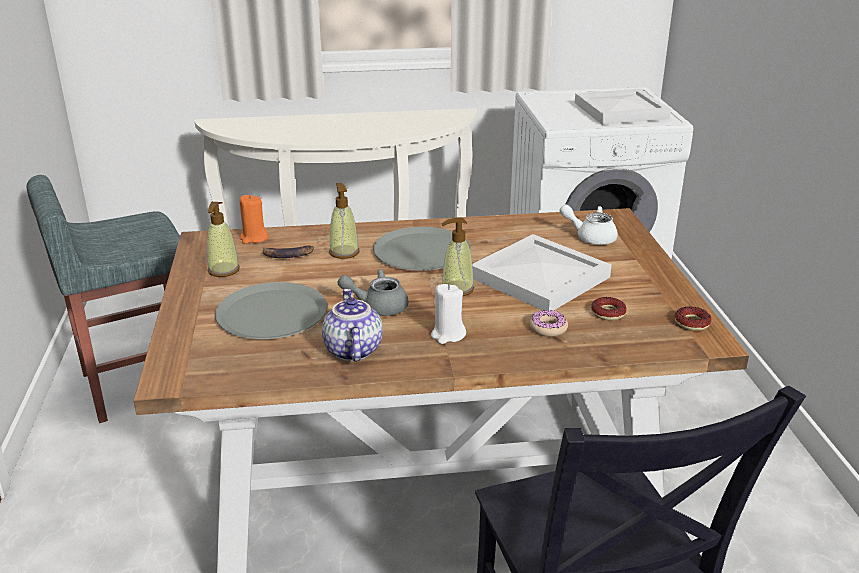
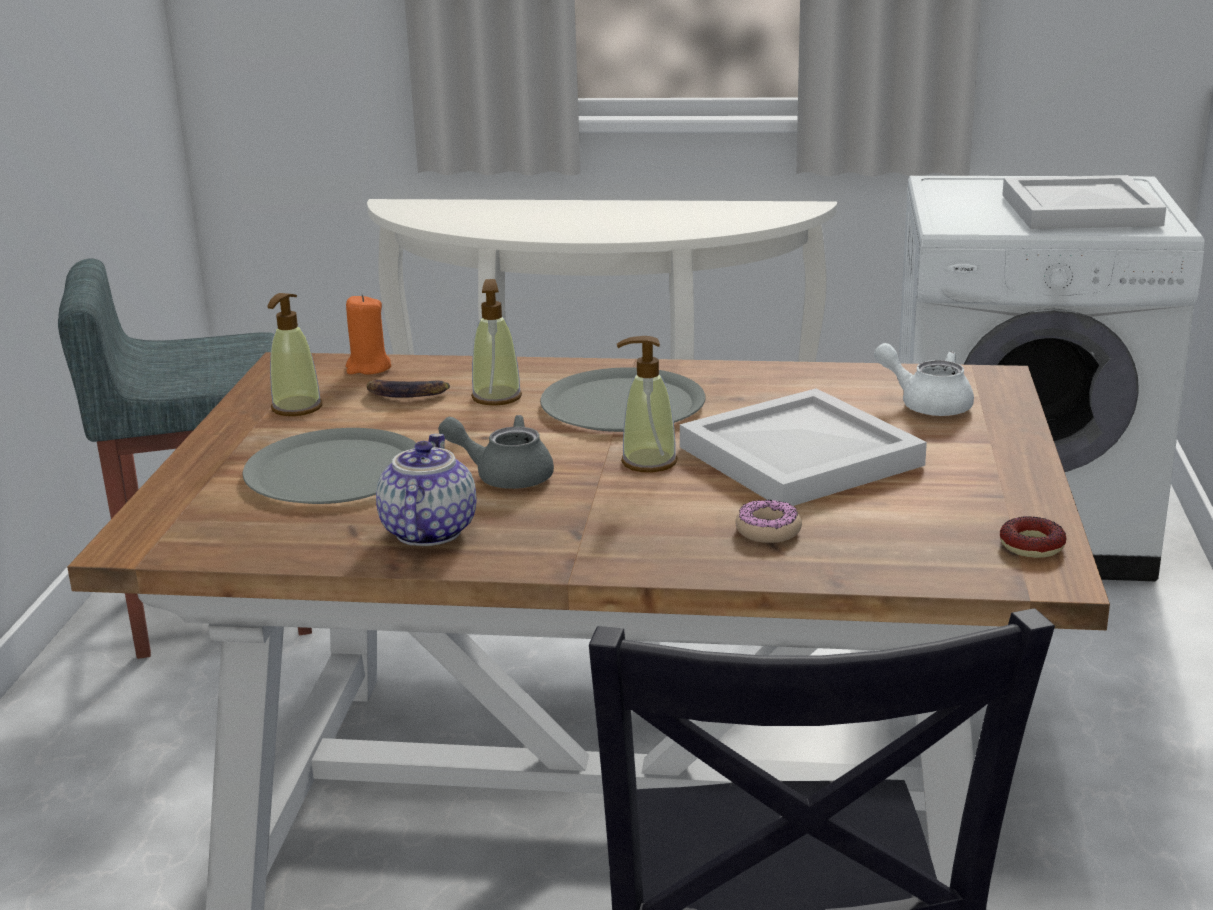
camera: 15 degrees right, 5 degrees down
white candle [431,284,466,344] -> none
donut [591,297,627,320] -> none

